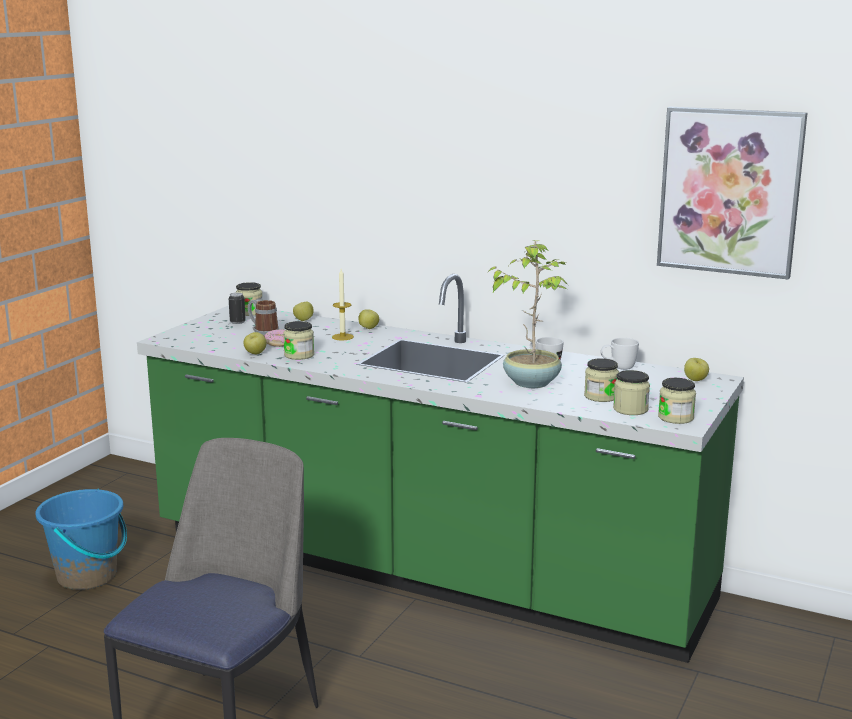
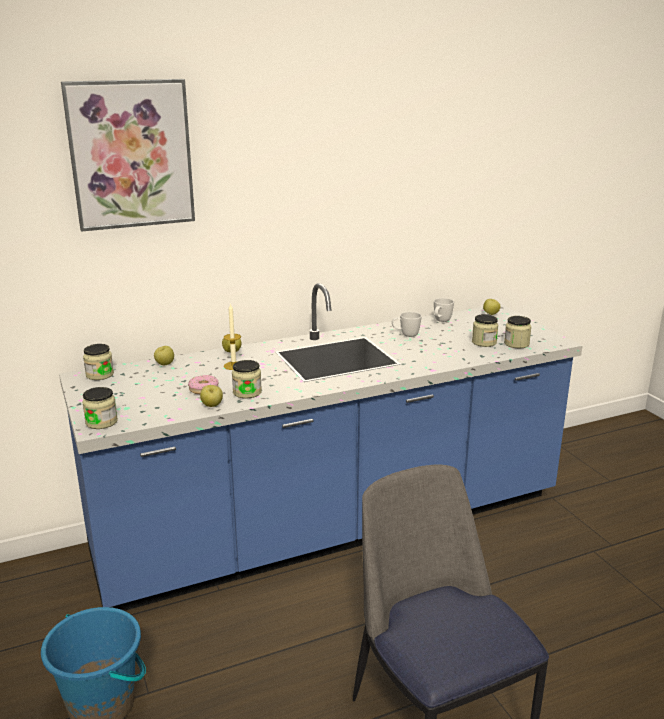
camera: 50 degrees left, 5 degrees up
green counter [137,274,744,663] -> blue counter [59,283,582,611]
can [229,293,246,324] -> none
mug [248,300,279,336] -> none
potted plant [486,240,569,388] -> none
picture [657,107,807,279] -> picture moved to [61,79,195,232]
jar [658,378,696,424] -> jar moved to [82,387,118,429]

